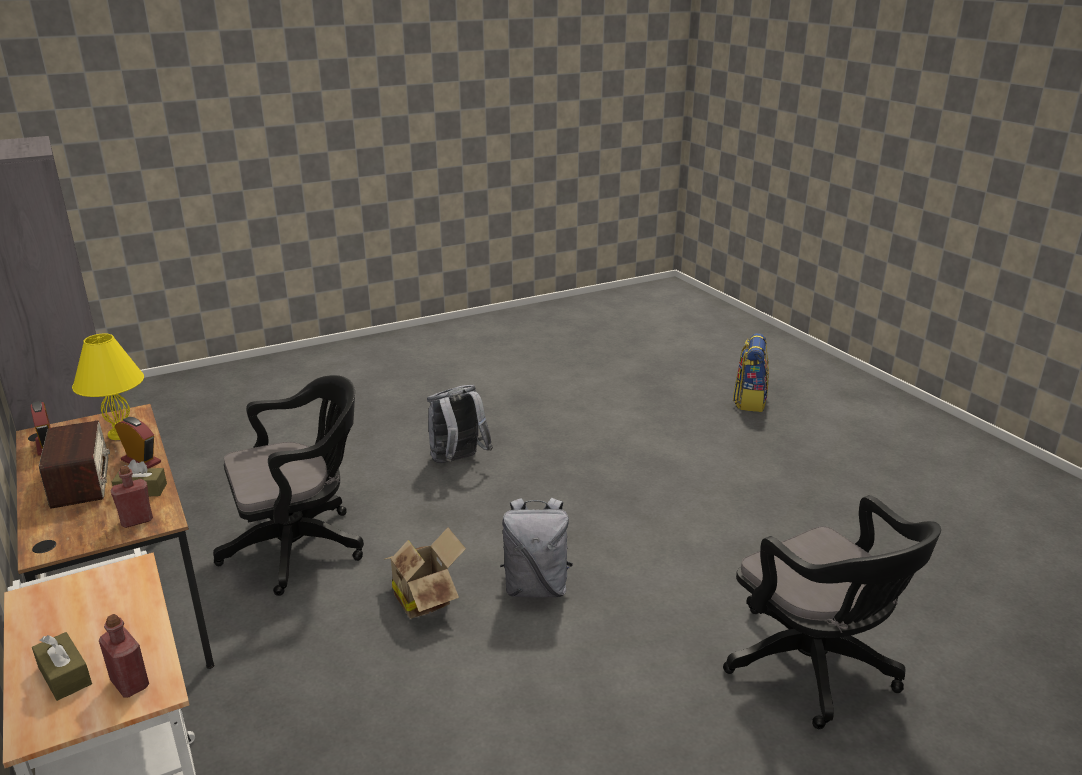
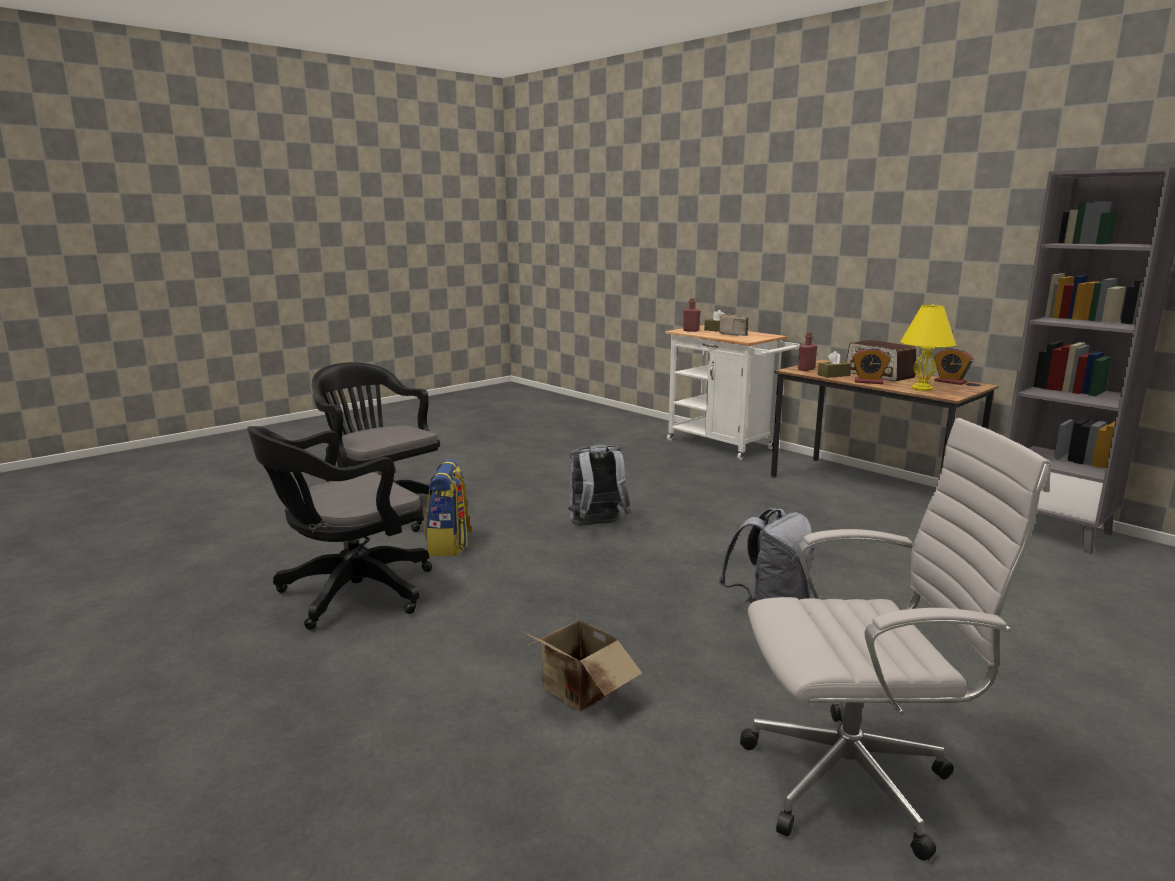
camera: 165 degrees right, 10 degrees down
black office chair [213,375,364,596] -> black office chair moved to [247,426,432,630]
cardboard box [385,528,466,619] -> cardboard box moved to [524,611,642,712]
backpack [733,333,769,412] -> backpack moved to [424,460,472,556]
none -> radio [719,314,748,336]
none -> white office chair [740,418,1051,861]

